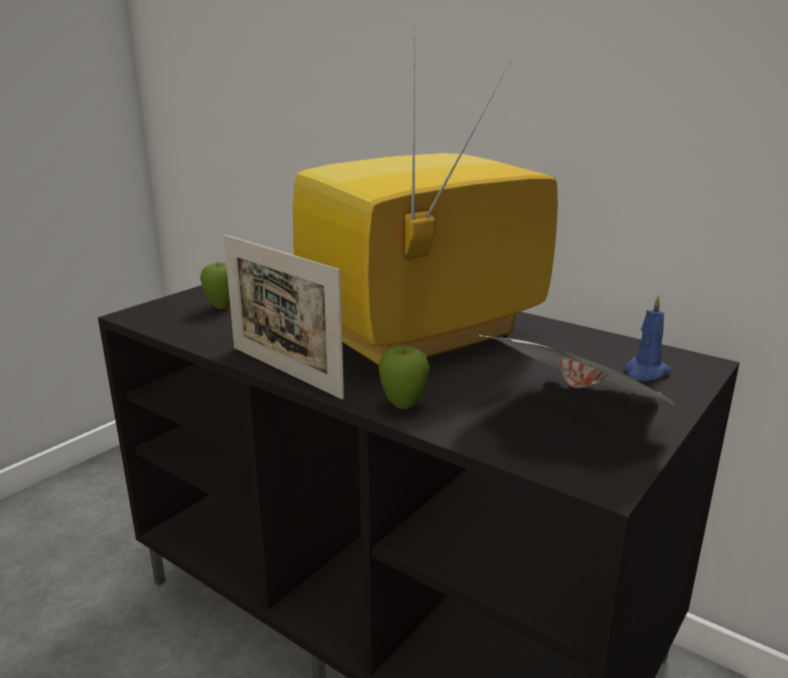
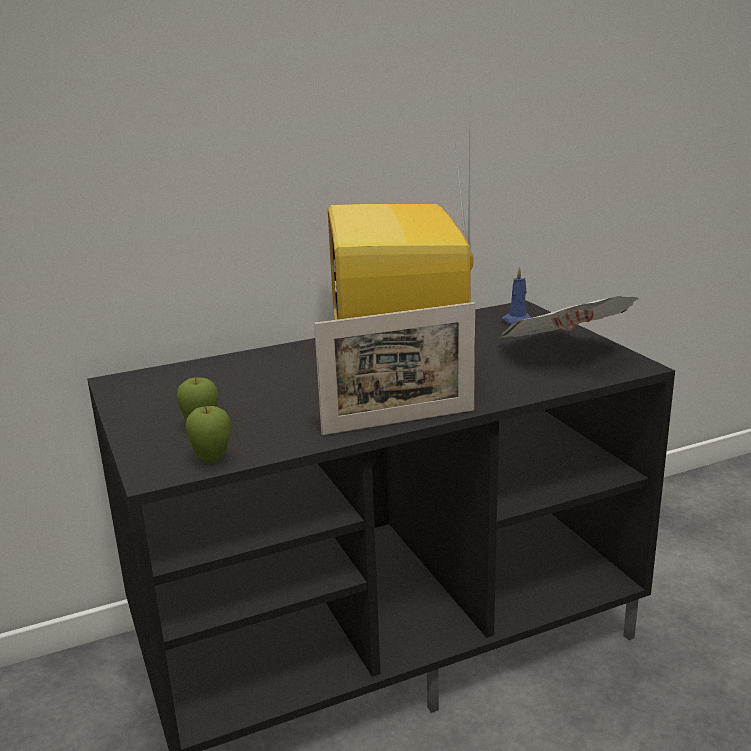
camera: 60 degrees left, 0 degrees up
apple [378,345,430,409] -> apple moved to [185,406,231,463]

